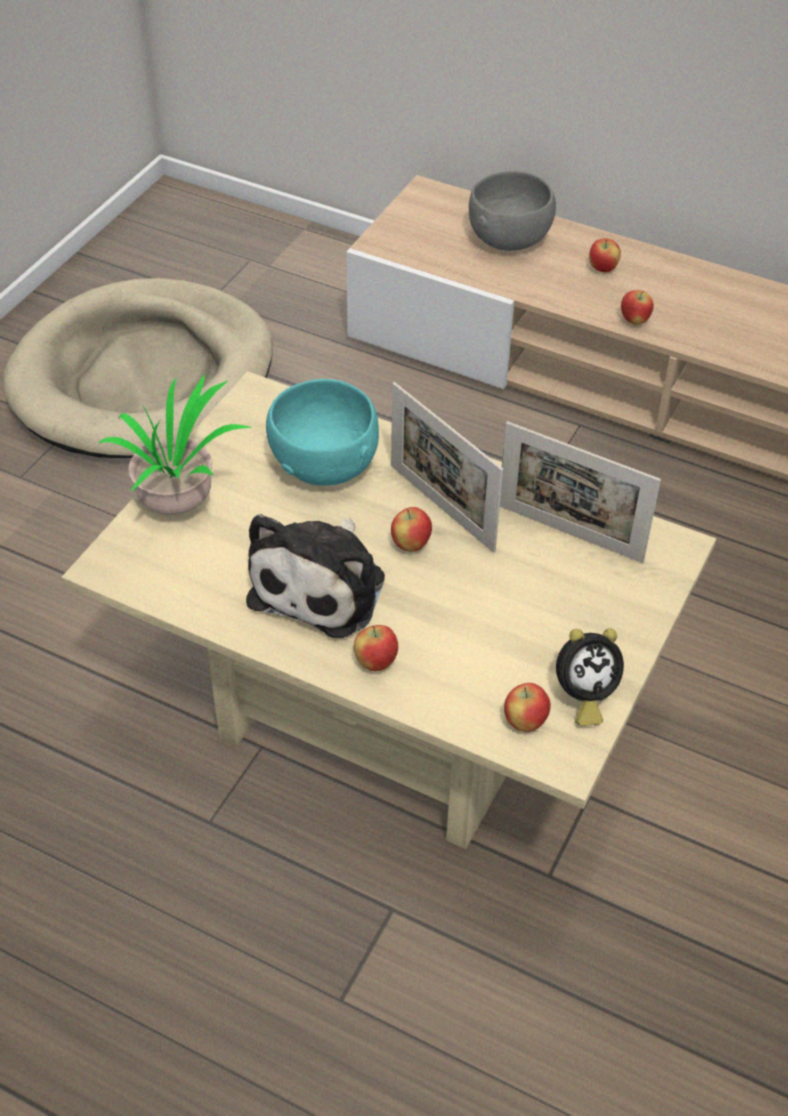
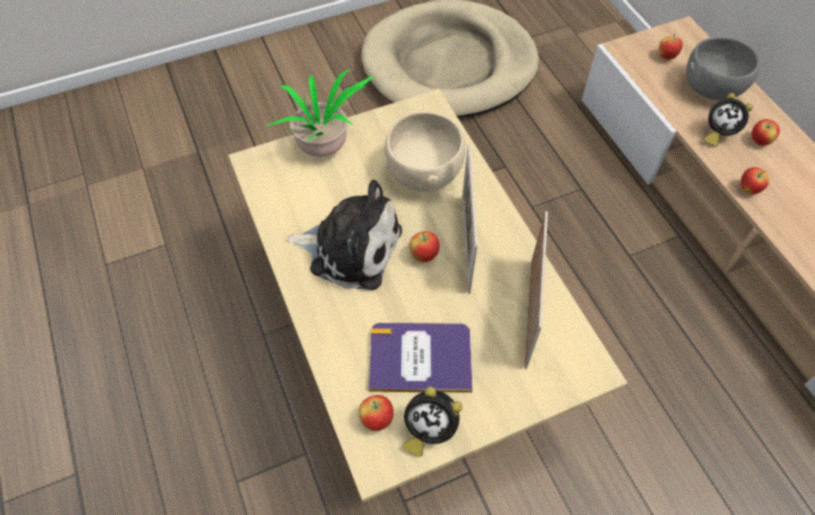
camera: 40 degrees right, 10 degrees up
plush toy [246,514,385,638] -> plush toy turned 135 degrees counterclockwise [285,180,402,290]
turquoise bowl [266,379,379,486] -> beige bowl [385,111,465,192]
apple [354,625,398,671] -> apple moved to [659,34,683,60]
picture frame [500,421,661,563] -> picture frame turned 150 degrees counterclockwise [524,211,548,369]
none -> book [369,323,473,393]
none -> alarm clock [703,93,753,147]

